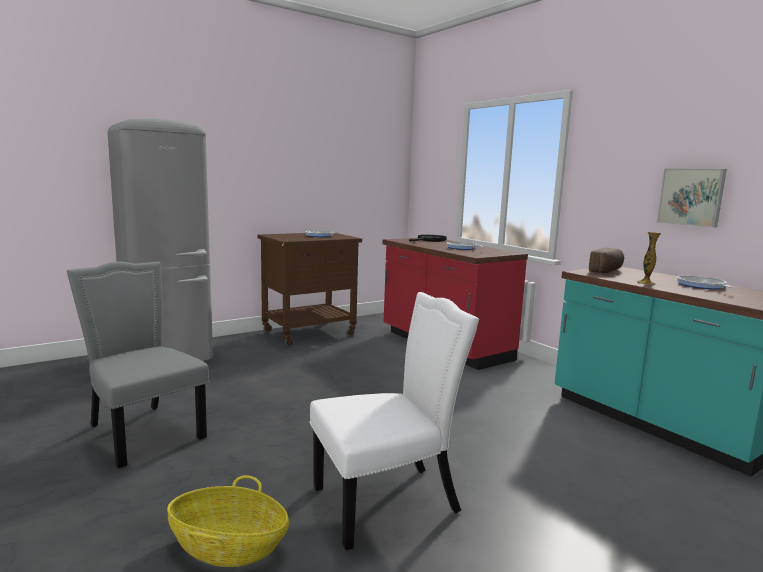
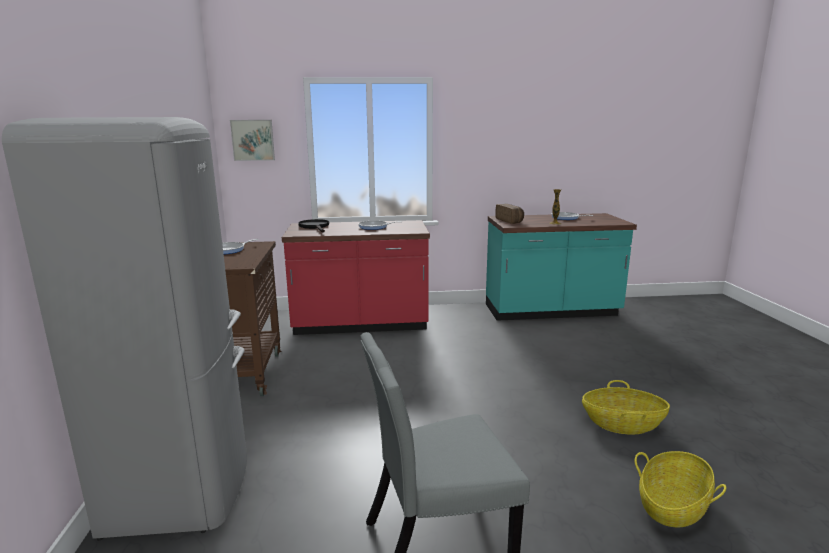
camera: 60 degrees left, 5 degrees up
white chair [309,292,479,550] -> basket [582,380,670,435]
picture [657,168,727,228] -> picture moved to [230,120,275,161]

